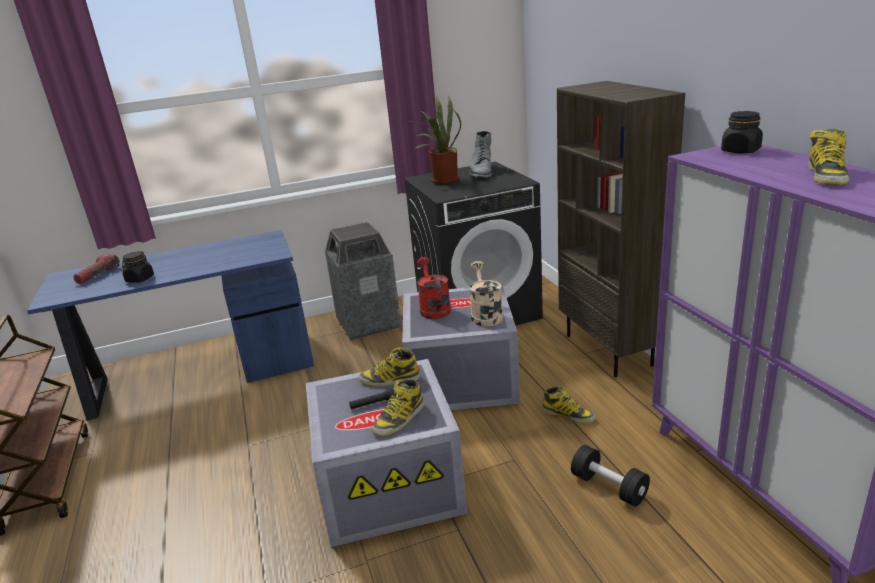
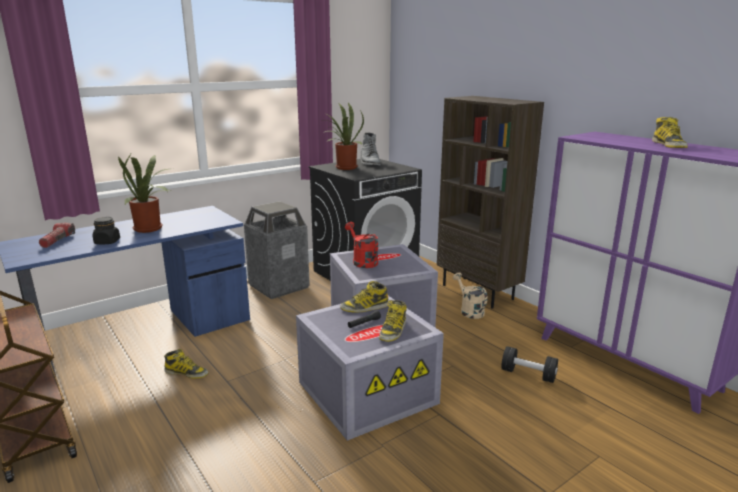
camera: 20 degrees left, 5 degrees down
beige watering can [469,261,503,326] -> beige watering can moved to [453,273,488,319]
boot [542,386,596,423] -> boot moved to [164,349,208,379]
black jar [721,111,763,153] -> none
none -> potted plant [118,152,171,233]

